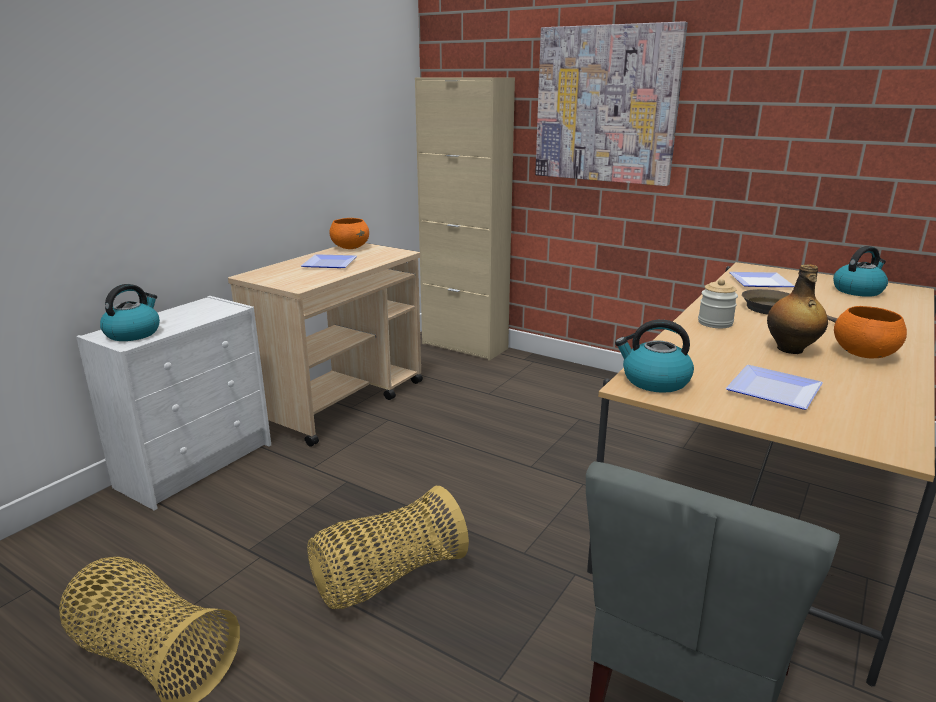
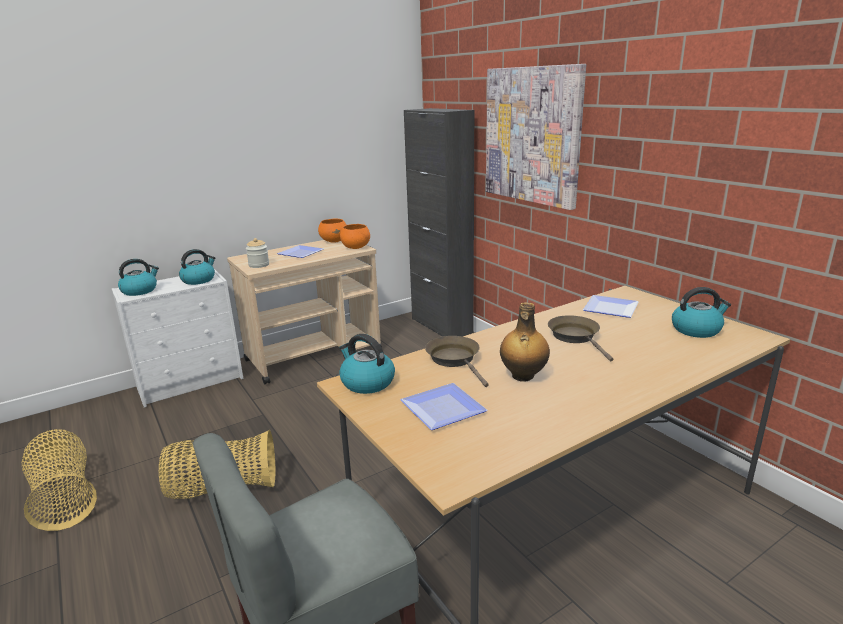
camera: 25 degrees right, 0 degrees up
beige cabinet [415,77,515,361] -> black cabinet [404,108,474,337]
jar [698,279,738,328] -> jar moved to [246,238,269,268]
orange bowl [834,306,907,358] -> orange bowl moved to [340,224,370,249]
none -> kettle [179,249,215,285]
none -> brown frying pan [425,336,489,387]

